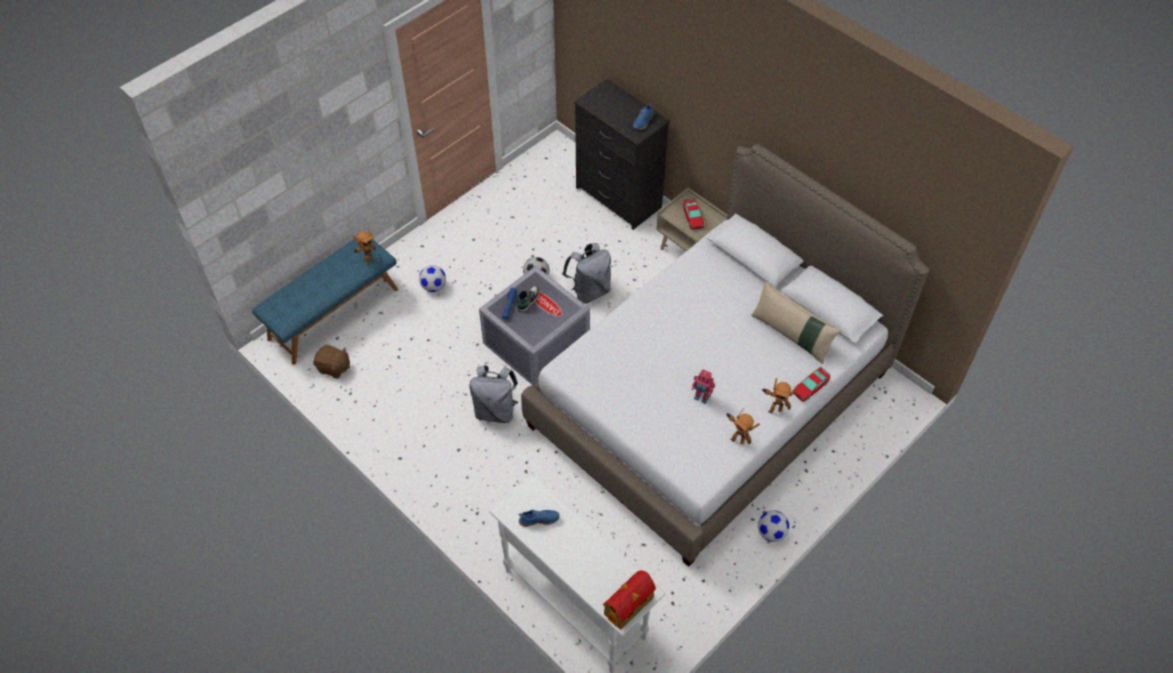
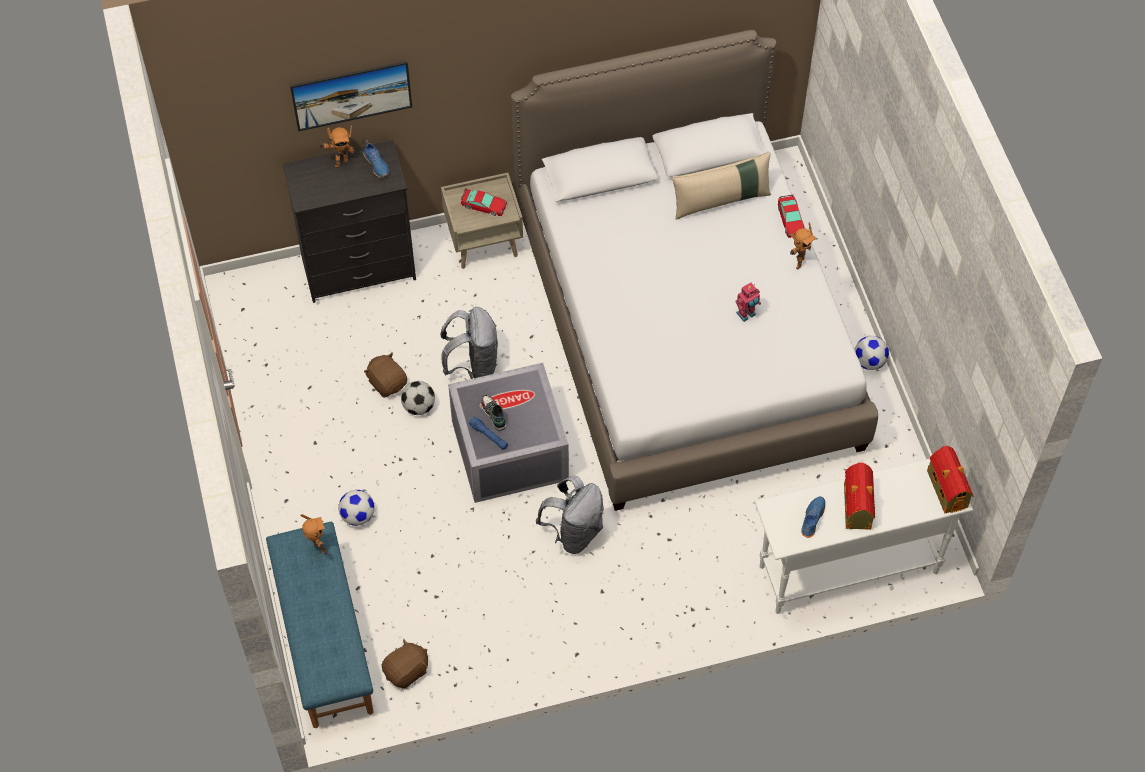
camera: 60 degrees left, 5 degrees up
toy robot [727,408,760,444] -> toy robot moved to [319,125,355,168]
none -> picture [290,61,412,131]
none -> brown plush toy [364,352,407,398]
none -> toy house [844,463,875,530]

